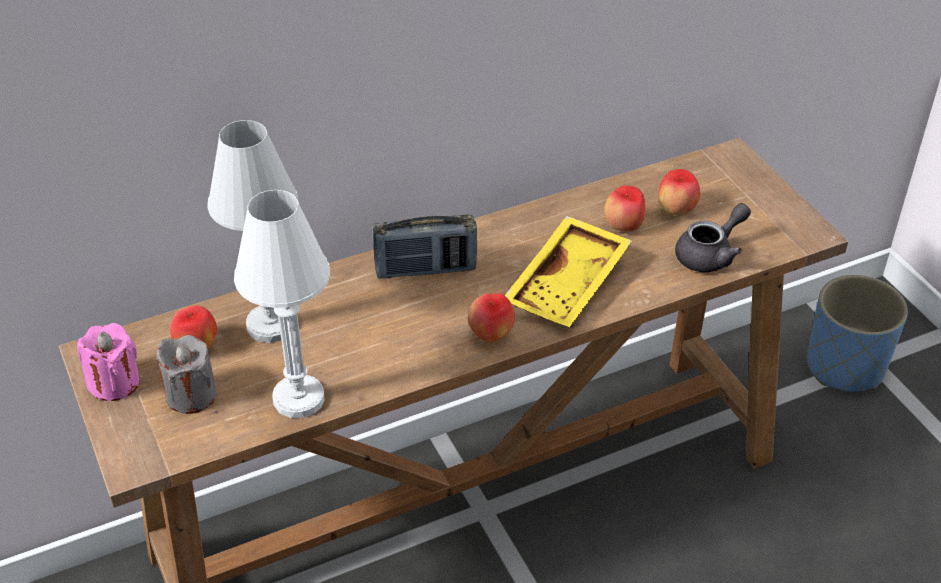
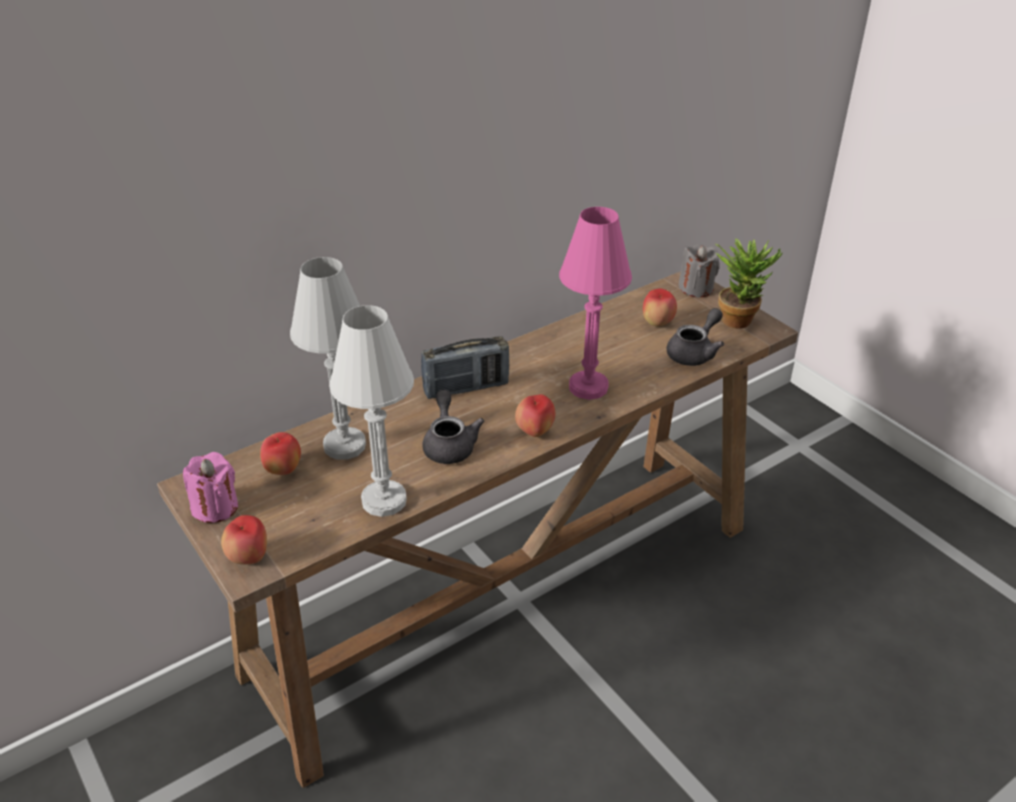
camera: 10 degrees left, 5 degrees down
grey candle [156,335,217,414] -> grey candle moved to [678,244,720,297]
yellow tray [505,216,632,327] -> pink table lamp [559,207,632,400]
apple [604,185,646,232] -> apple moved to [221,515,267,564]
blue planter [807,275,908,392] -> none
none -> grey teapot [422,390,484,464]
none -> potted plant [715,238,782,328]

